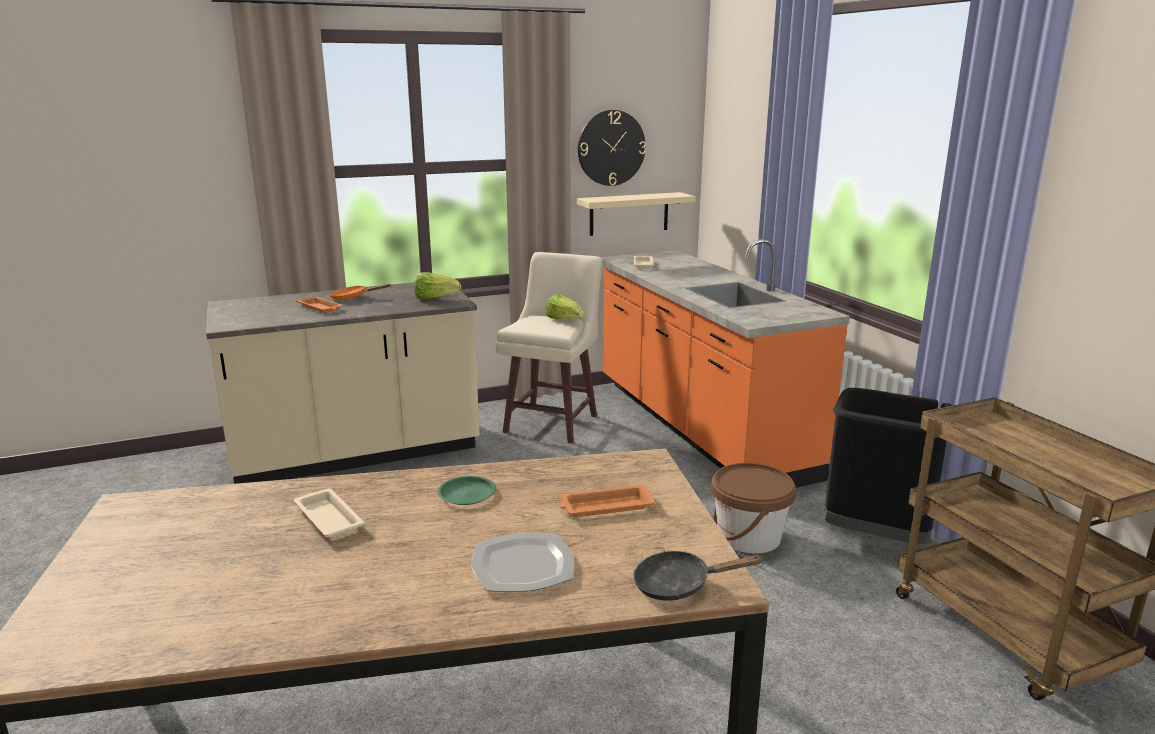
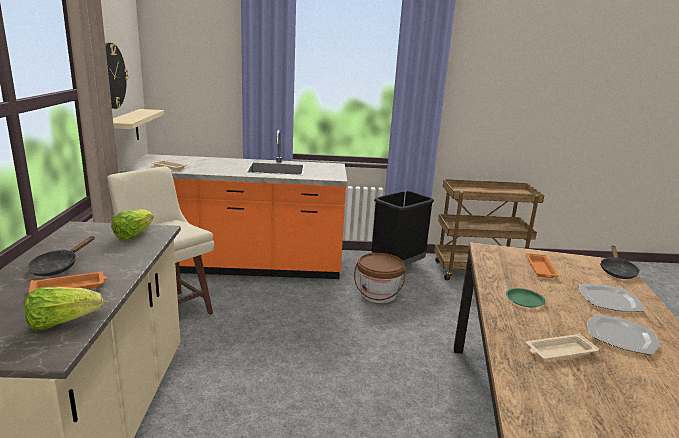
camera: 70 degrees left, 0 degrees up
orange frying pan [329,284,391,300] -> black frying pan [28,236,95,276]
lettuce [546,294,584,319] -> lettuce moved to [25,287,103,330]
none -> plate [587,314,659,355]

